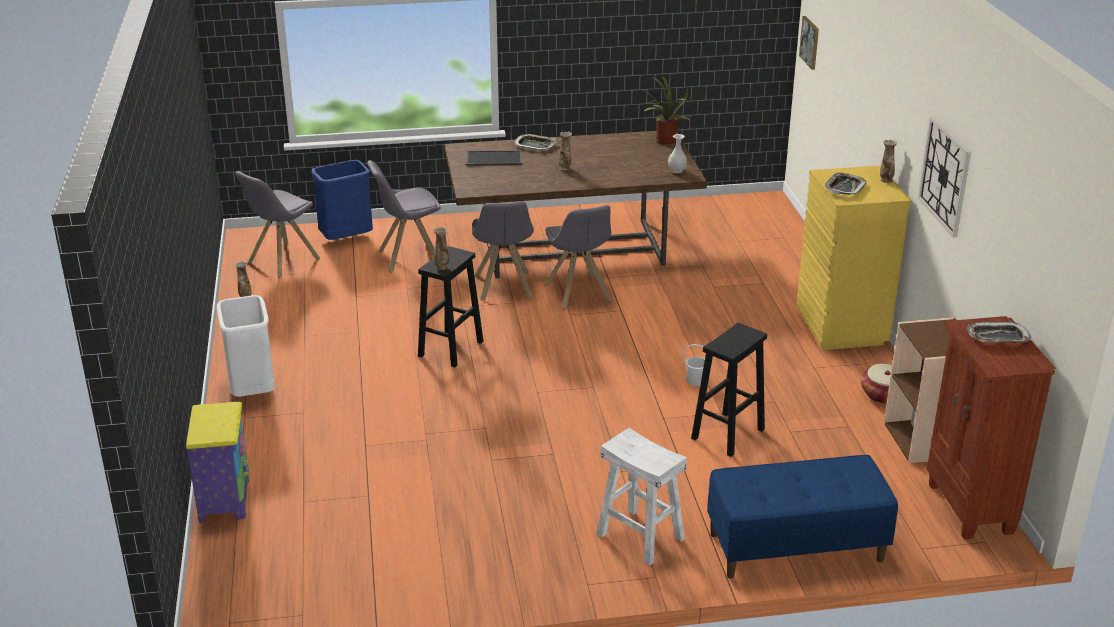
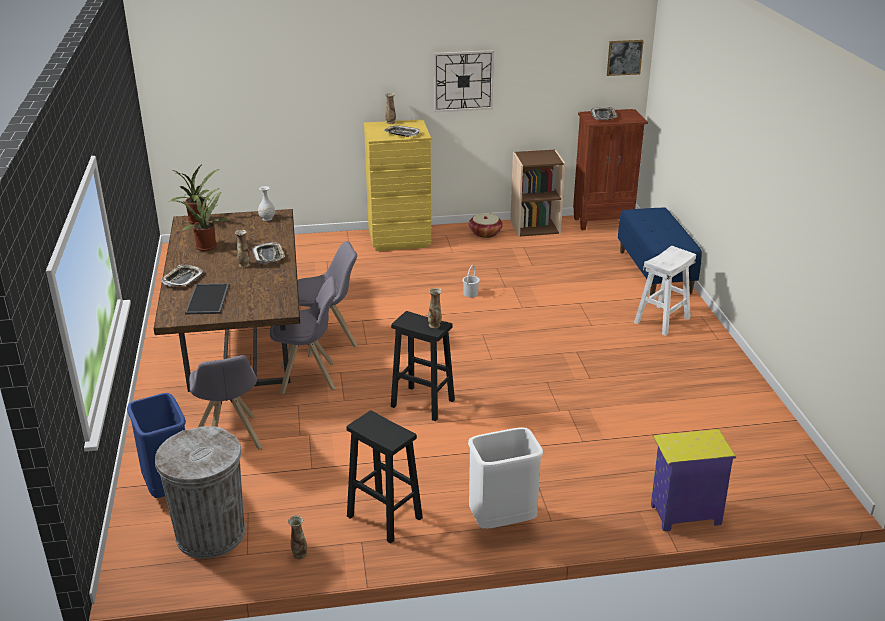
camera: 90 degrees left, 0 degrees up
grey chair [235,171,320,278] -> grey trash can [155,426,245,559]
black stool [691,323,767,457] -> black stool moved to [347,410,423,543]
picture [799,16,819,70] -> picture moved to [607,40,644,76]
none -> potted plant [174,188,230,251]
none -> tray [252,242,285,264]

